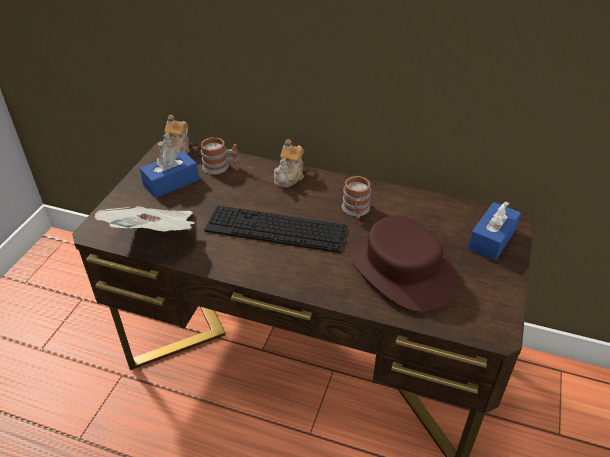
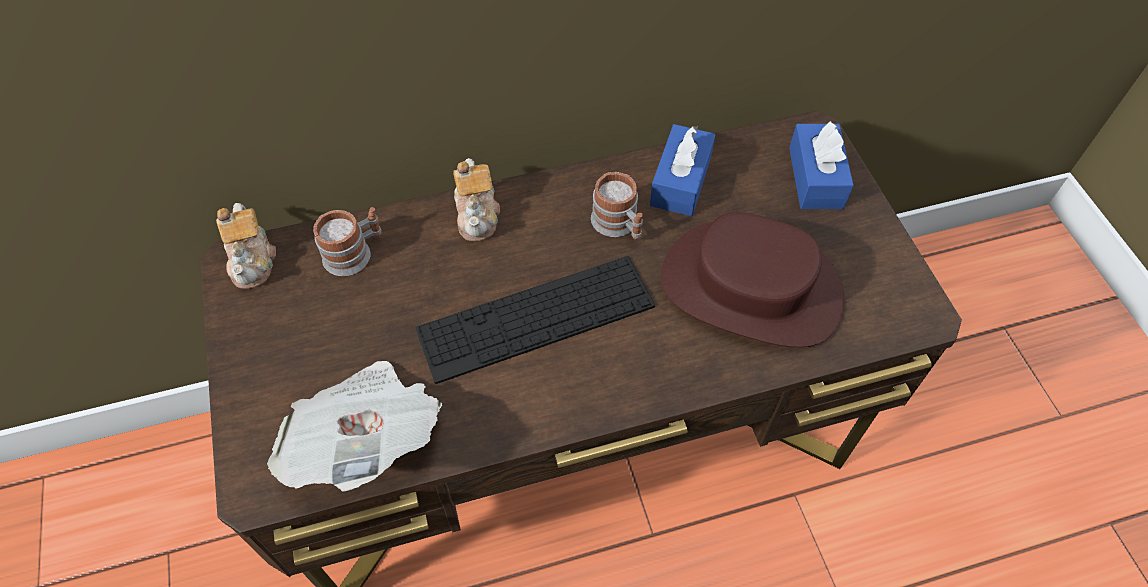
camera: 35 degrees left, 15 degrees up
blue tissue box [140,148,199,198] -> blue tissue box moved to [650,124,716,216]

